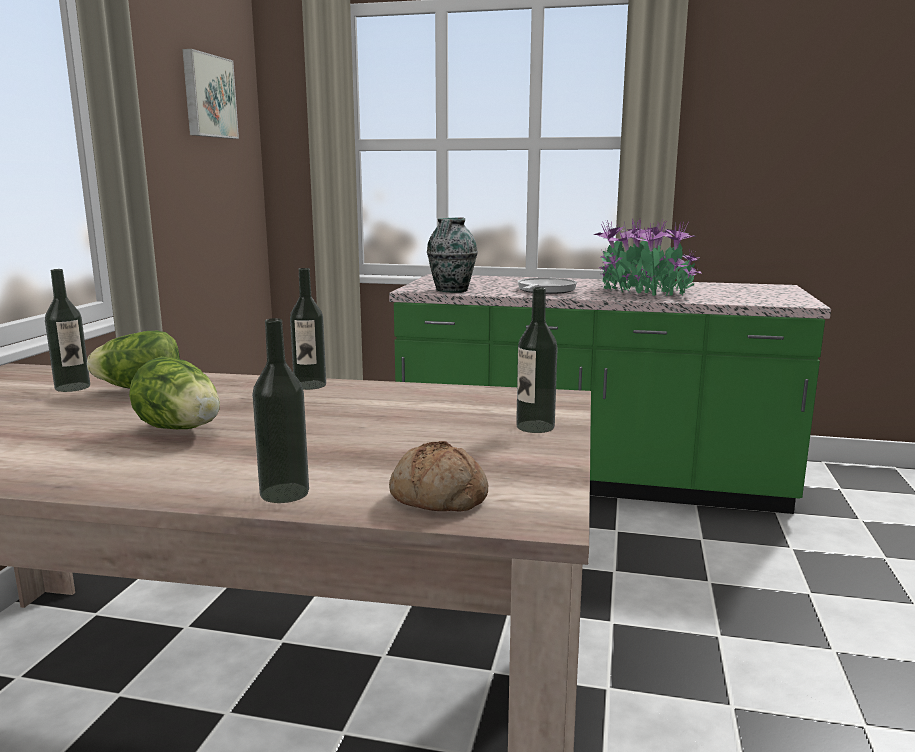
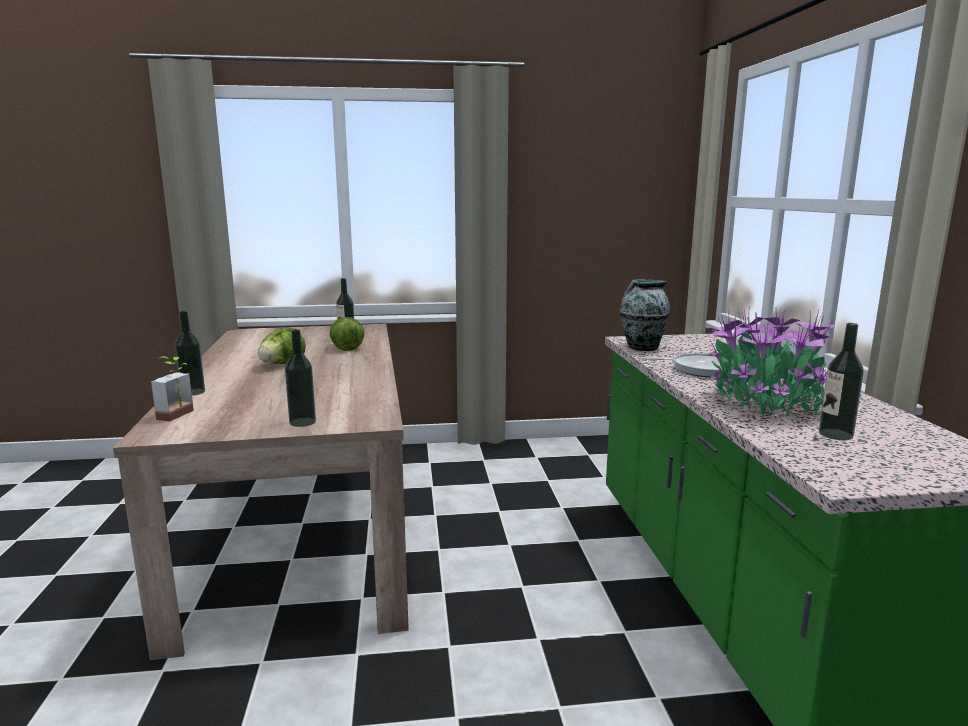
camera: 70 degrees right, 0 degrees up
picture [182,49,239,139] -> none
bottle [290,268,326,390] -> bottle moved to [819,323,864,440]
bread [389,441,488,512] -> potted plant [151,356,194,421]

